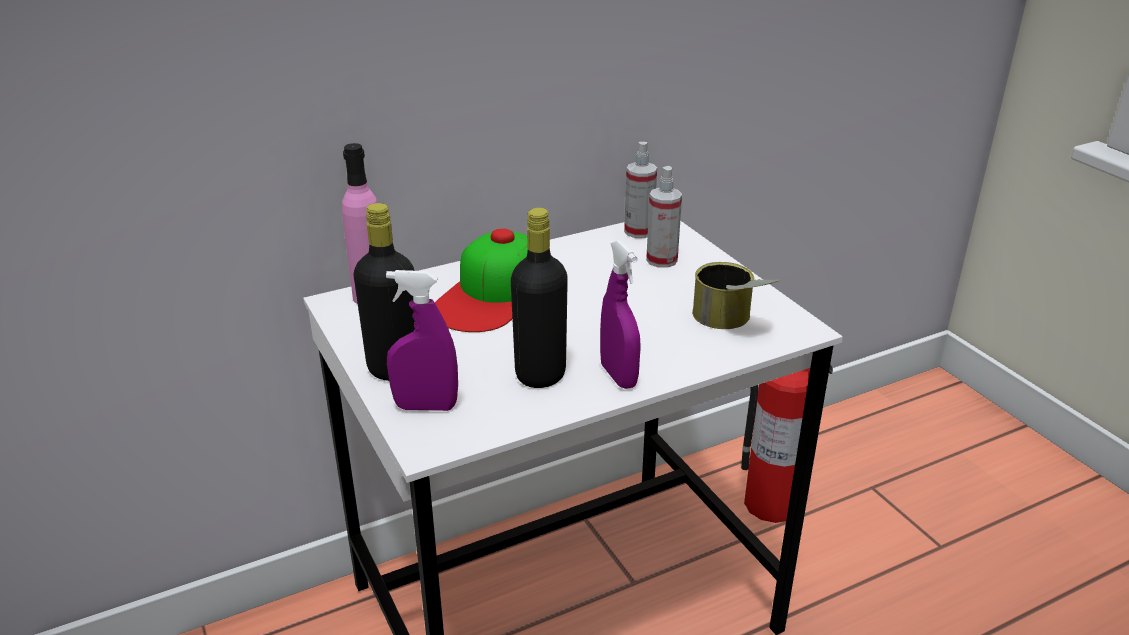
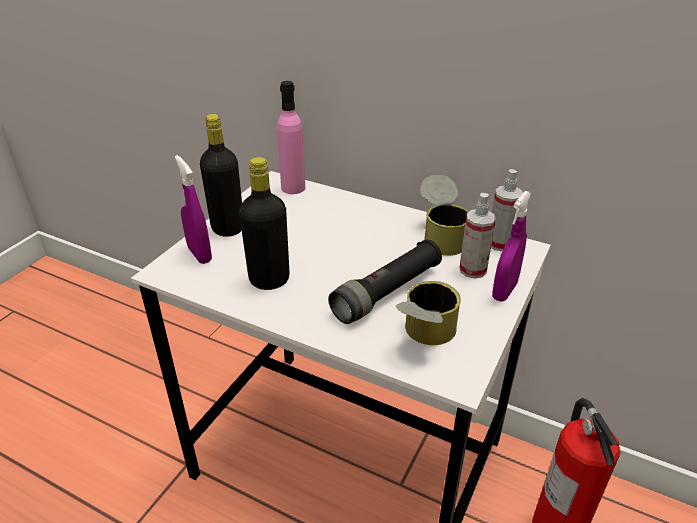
camera: 55 degrees right, 5 degrees up
cap [435,229,528,332] -> none
purple spray bottle [600,240,641,389] -> purple spray bottle moved to [492,191,531,302]
none -> black flashlight [328,239,442,324]
none -> can [420,175,468,256]

